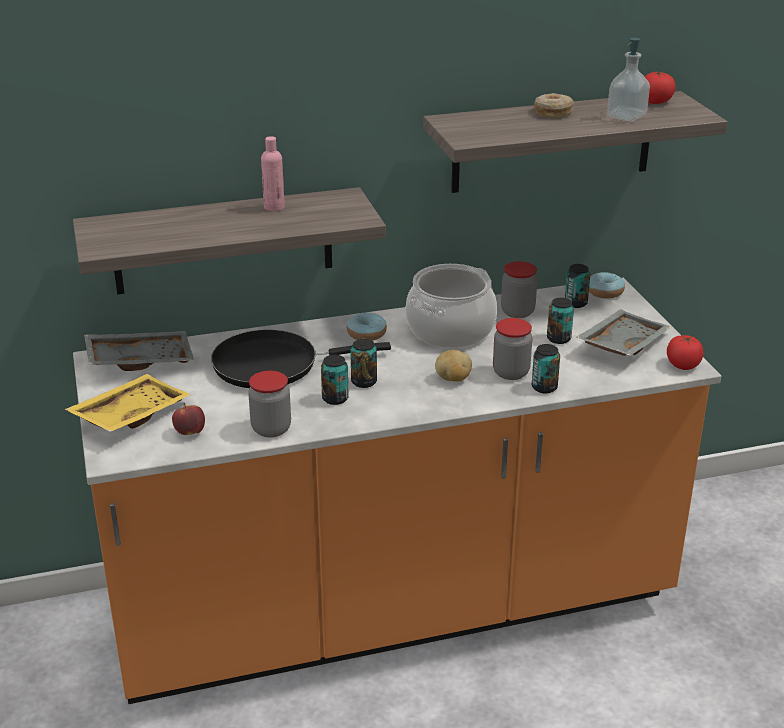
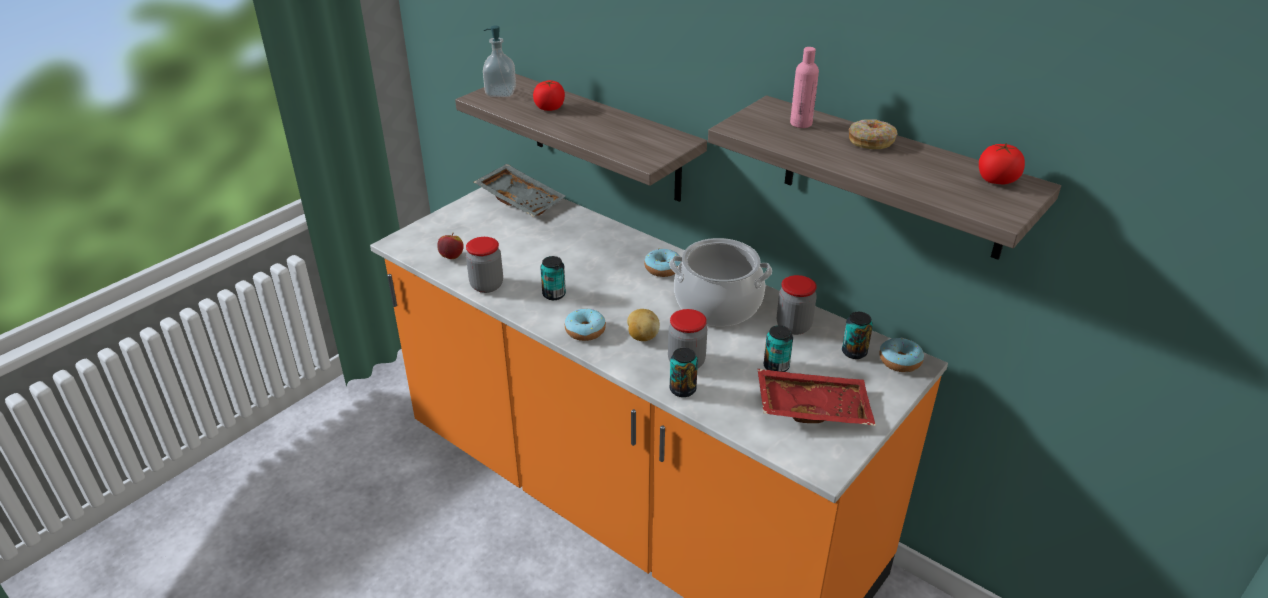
camera: 55 degrees right, 5 degrees up
yellow tray [65,374,191,432] -> none
black frying pan [211,330,391,388] -> none
pink bottle [261,136,285,211] -> pink bottle moved to [790,47,819,128]
can [351,339,377,388] -> none
grey tray [577,309,671,356] -> red tray [758,369,876,426]
soap dispenser [607,38,650,122] -> soap dispenser moved to [483,26,516,97]
tomato [667,335,703,370] -> tomato moved to [533,80,565,111]
none -> donut [565,309,606,341]

